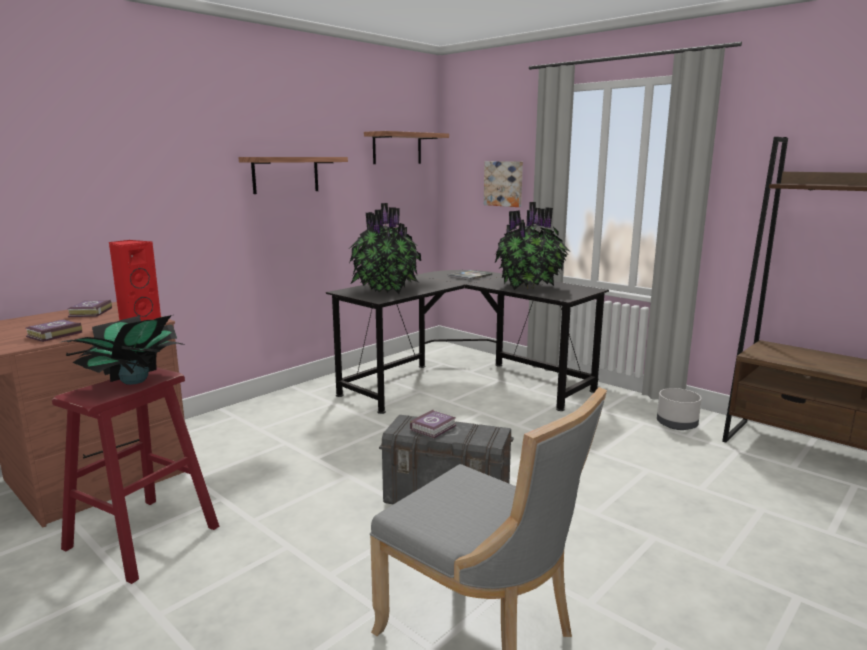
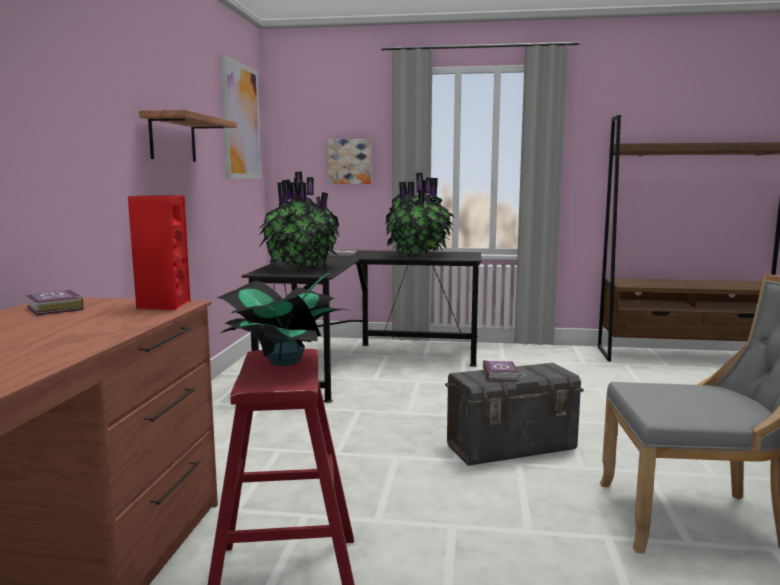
camera: 35 degrees left, 5 degrees down
book [26,320,82,342] -> none
shelf [364,131,449,164] -> picture [220,55,262,179]
grey planter [657,388,702,430] -> none

